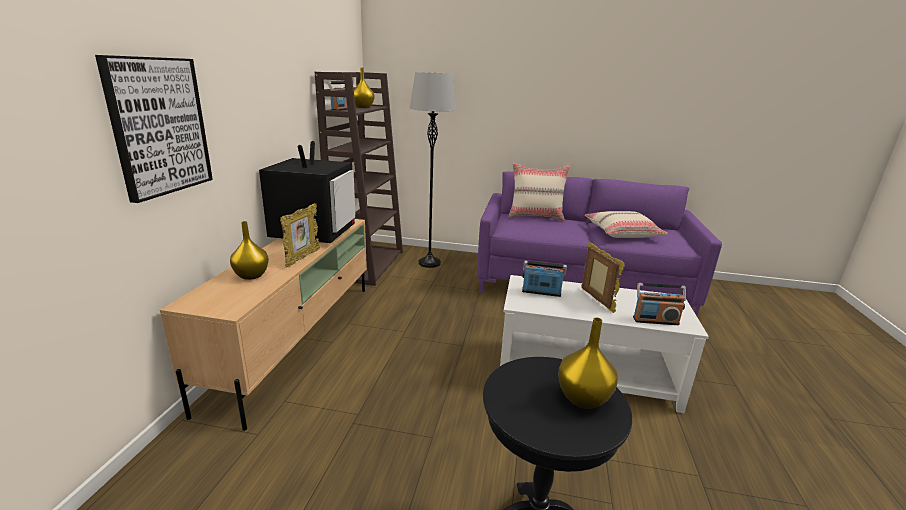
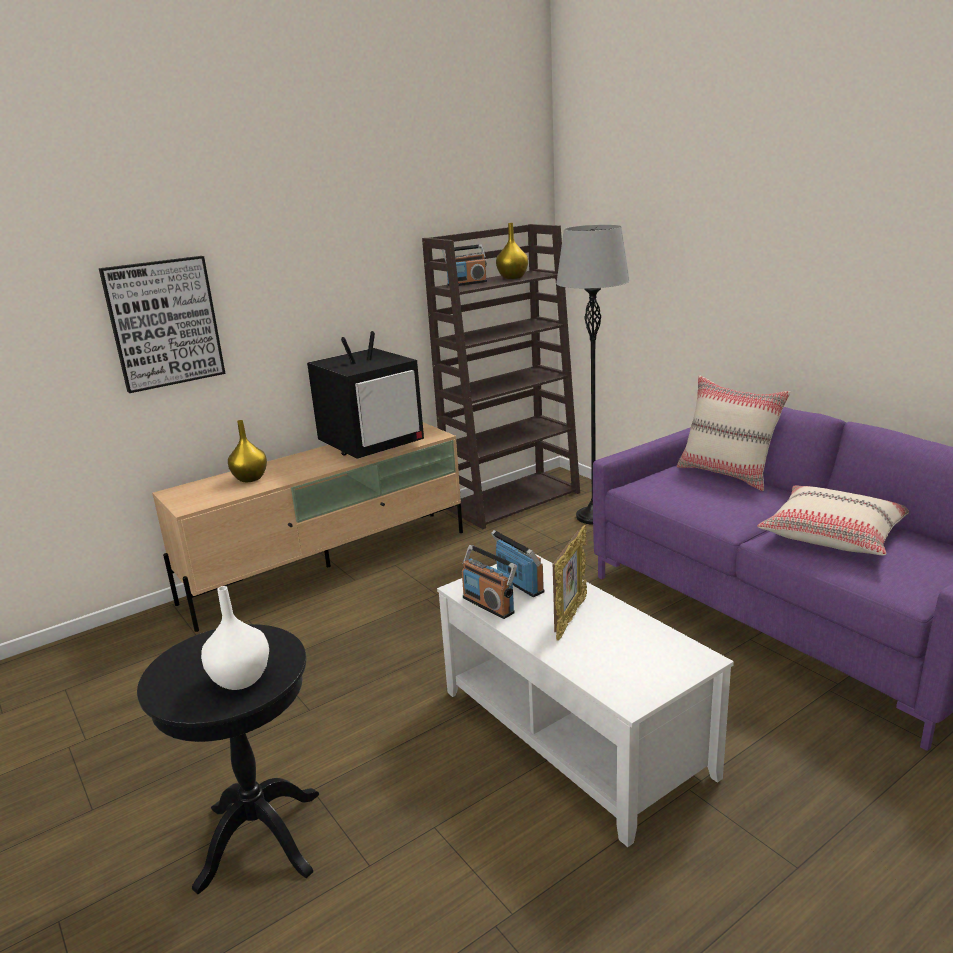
camera: 45 degrees right, 0 degrees up
picture frame [280,203,320,268] -> none
yellow vase [558,318,618,409] -> white vase [201,586,269,690]
radio [633,283,686,325] -> radio moved to [462,545,517,619]

